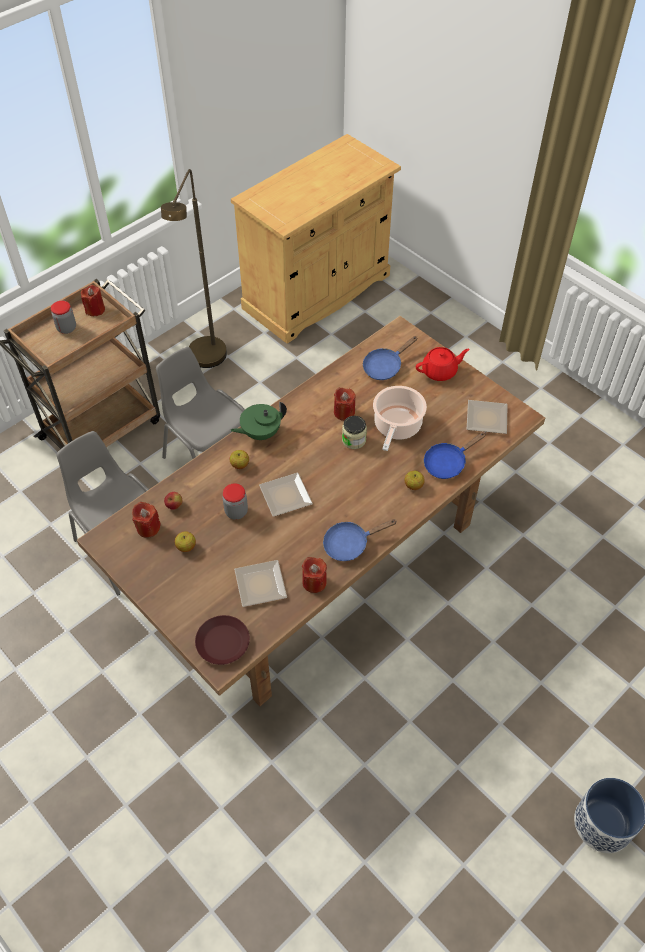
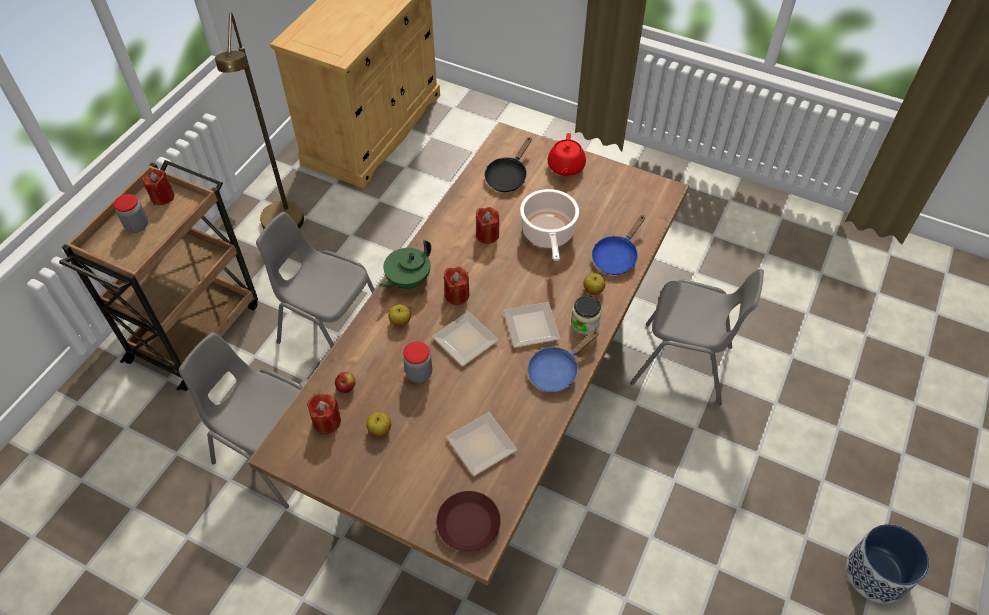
camera: 20 degrees left, 0 degrees up
red candle [302,557,327,593] -> red candle moved to [443,267,470,305]
jar [342,416,367,449] -> jar moved to [571,296,601,335]
blue frying pan [363,336,418,380] -> black frying pan [485,137,532,192]
red teapot [416,347,470,381] -> red teapot turned 135 degrees clockwise [548,133,586,176]
plate [467,400,508,434] -> plate moved to [503,302,561,348]
none -> grey chair [631,269,764,405]

